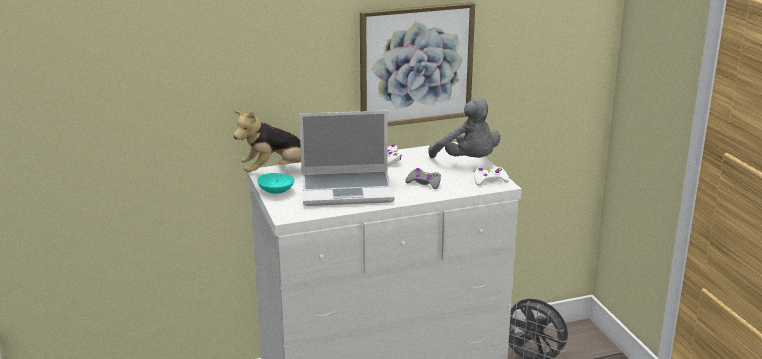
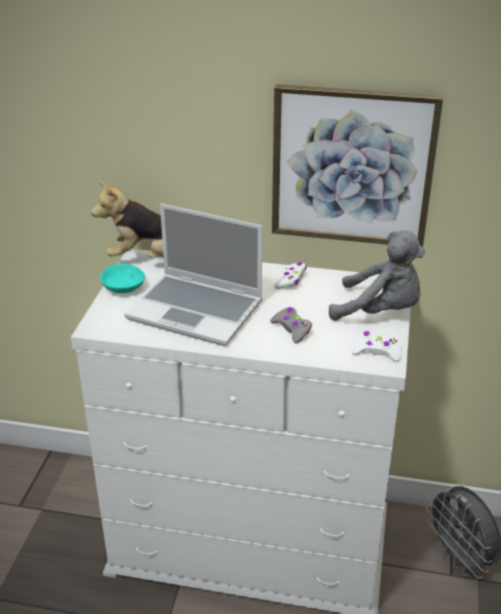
camera: 30 degrees right, 10 degrees up
grey plush toy [428,97,500,158] -> grey plush toy turned 60 degrees counterclockwise [329,230,425,321]

